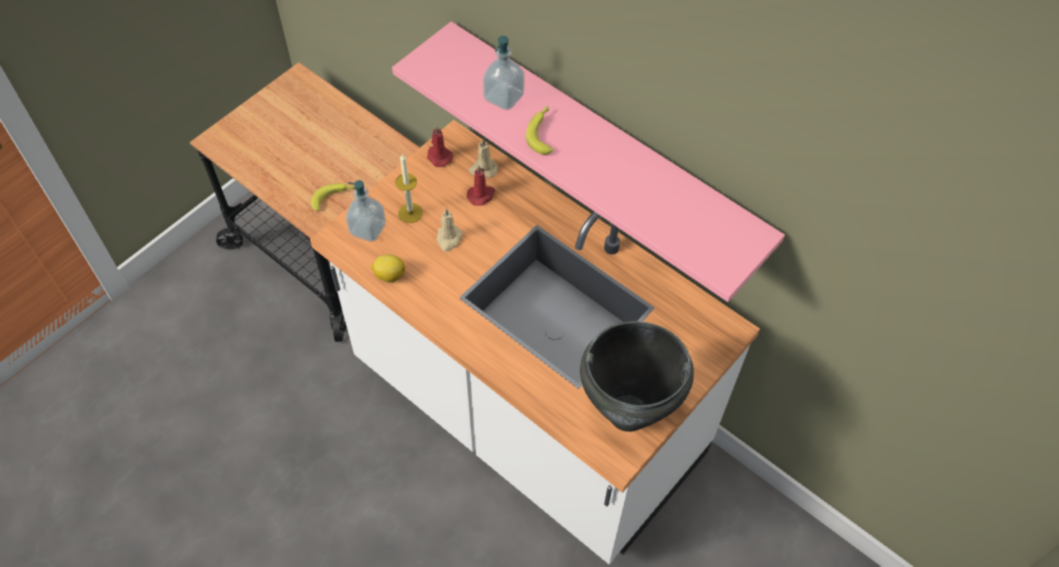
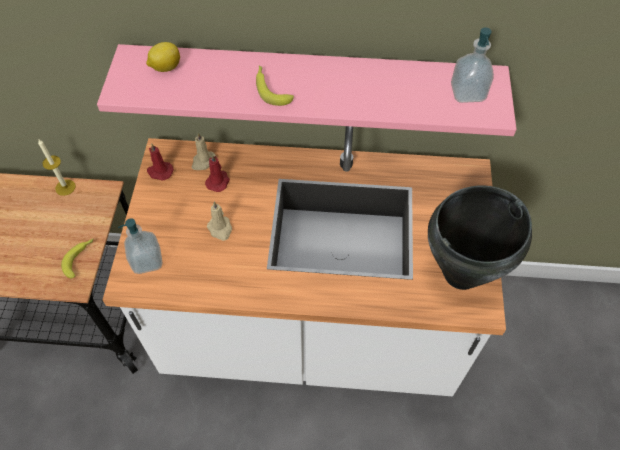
camera: 35 degrees left, 0 degrees up
lemon [371,254,405,282] -> lemon moved to [146,42,180,72]
candle [395,154,423,223] -> candle moved to [38,140,76,196]
soap dispenser [483,36,525,110] -> soap dispenser moved to [451,28,494,103]

